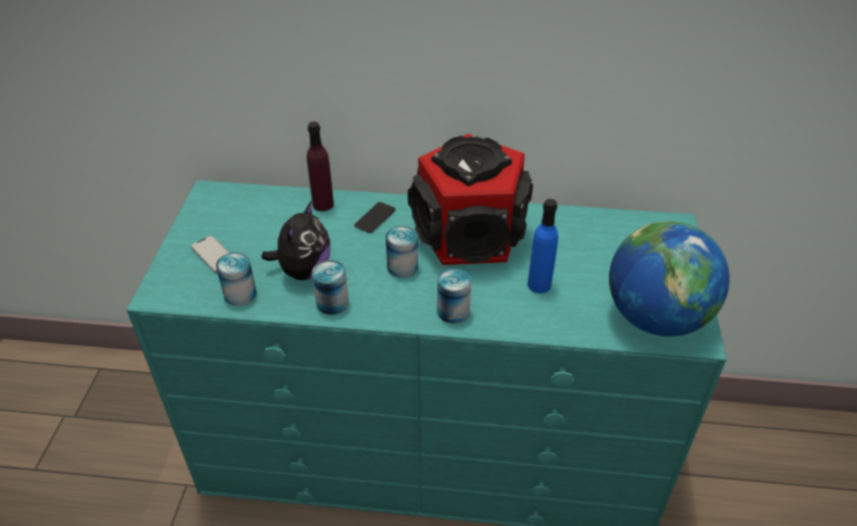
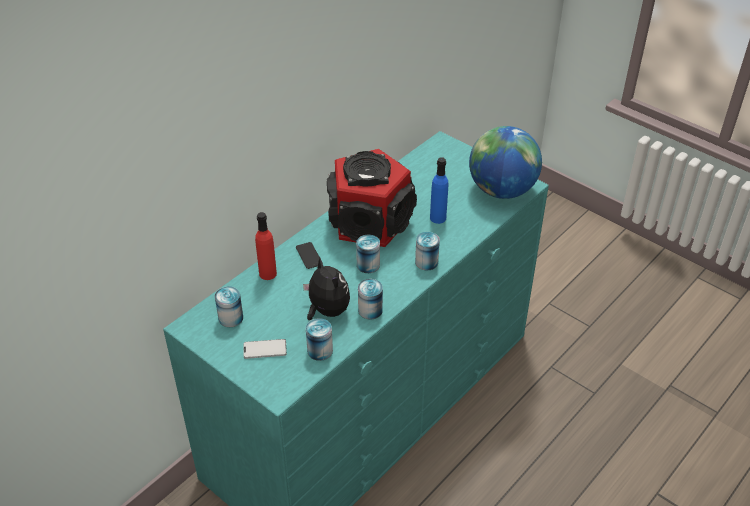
camera: 55 degrees left, 0 degrees up
purple bottle [307,122,334,211] -> red bottle [255,212,277,280]
none -> can [215,286,243,327]

